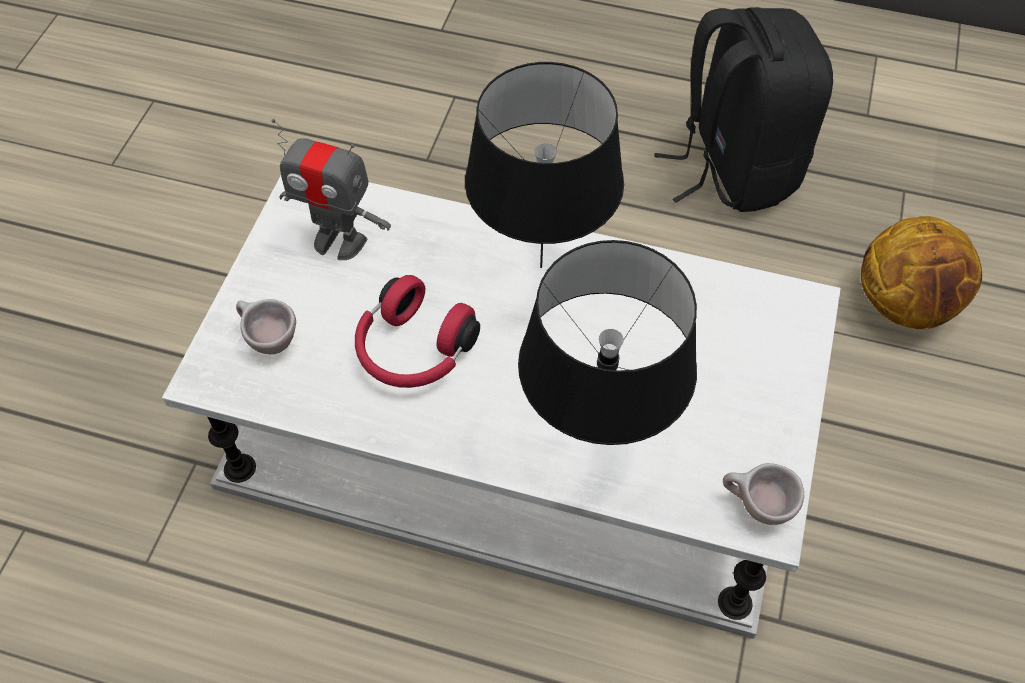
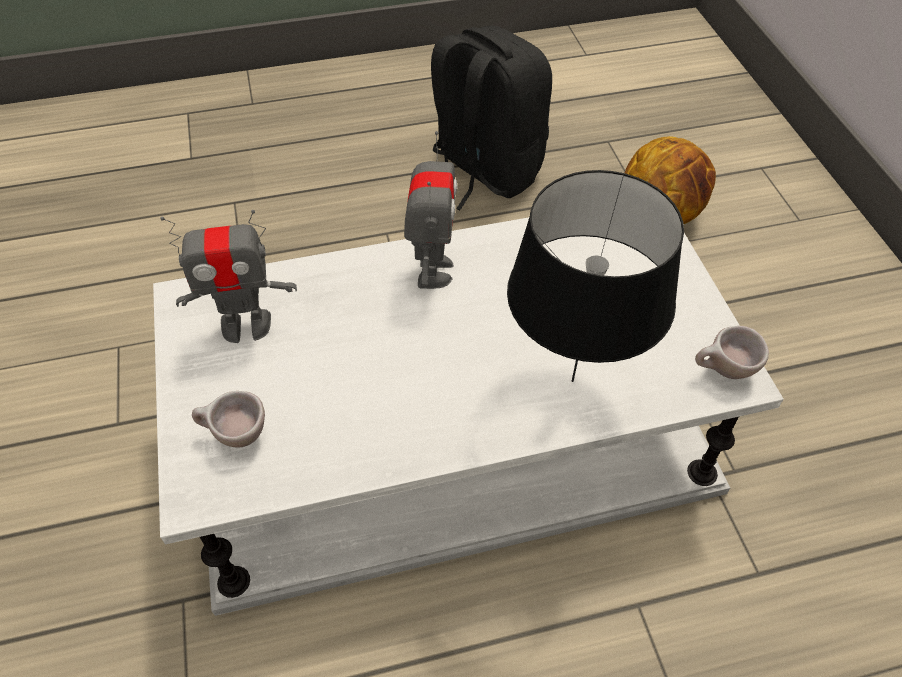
camera: 30 degrees left, 5 degrees down
red headphones [355,275,480,388] -> none
black table lamp [465,62,624,268] -> toy robot [404,131,457,289]

